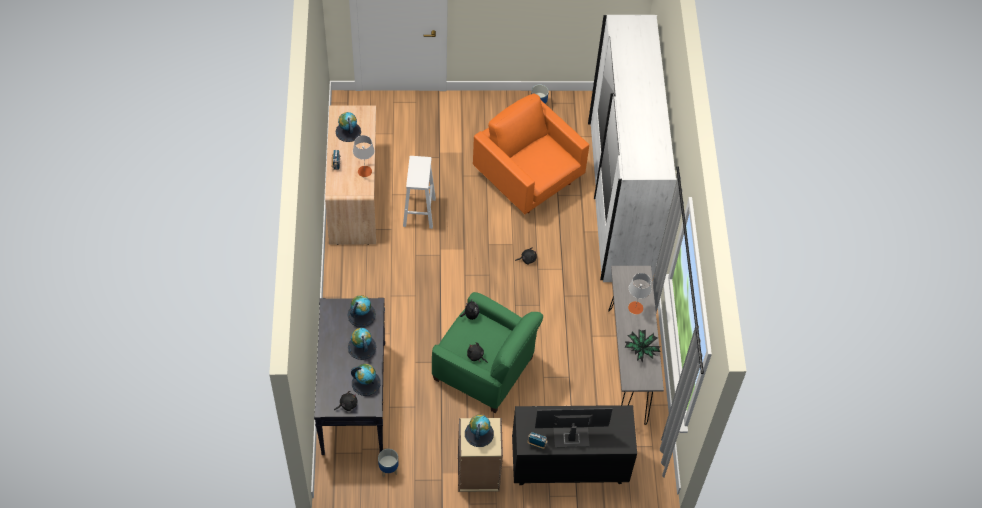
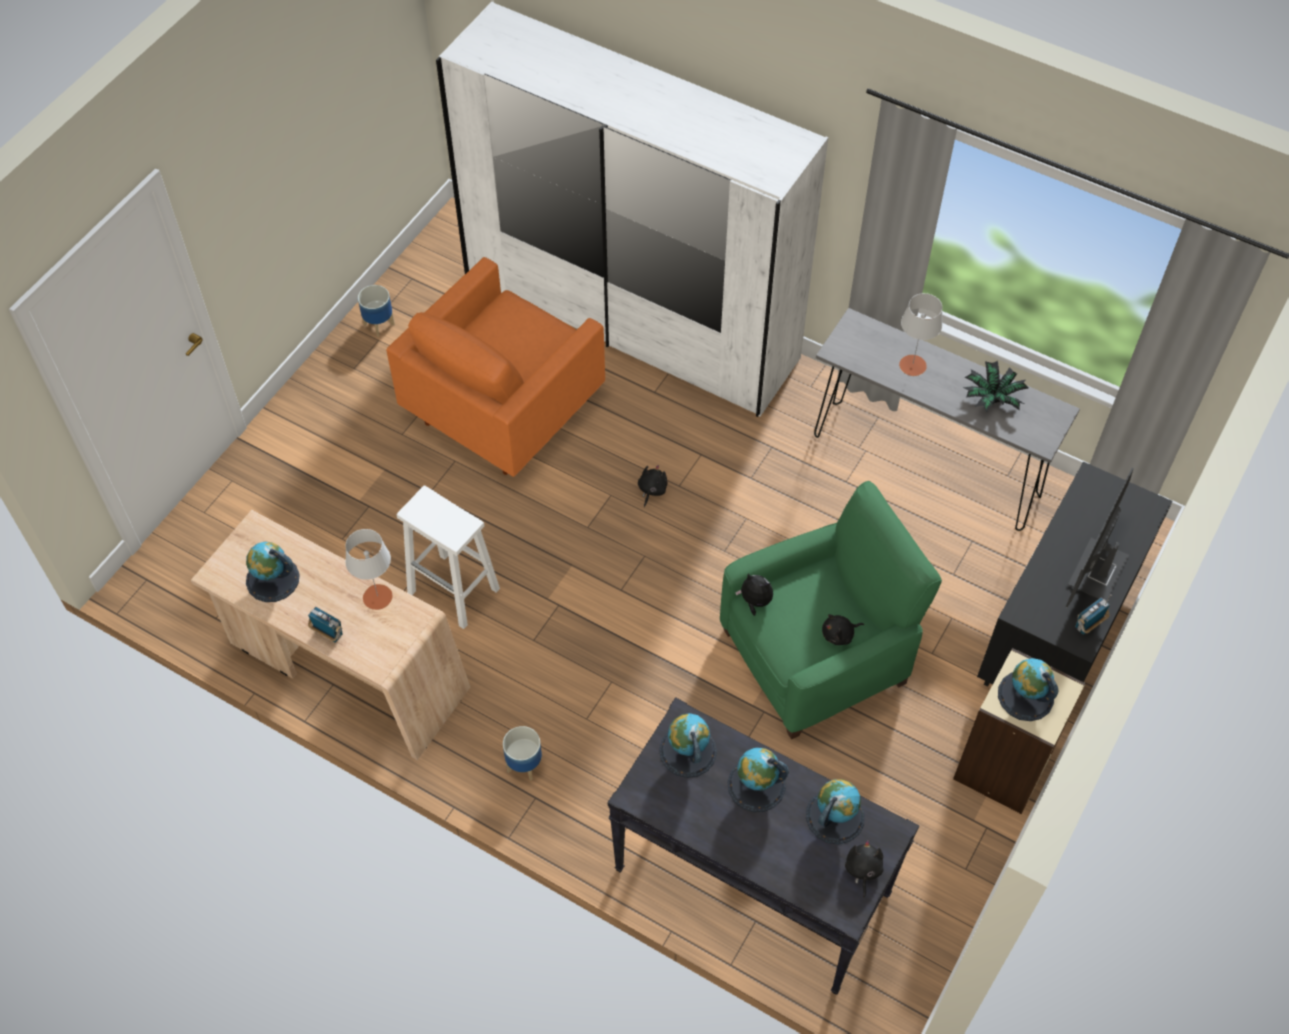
camera: 55 degrees left, 0 degrees up
planter [378,449,399,477] -> planter moved to [503,726,542,781]
orange armchair [473,94,589,214] -> orange armchair turned 45 degrees counterclockwise [386,257,605,477]

